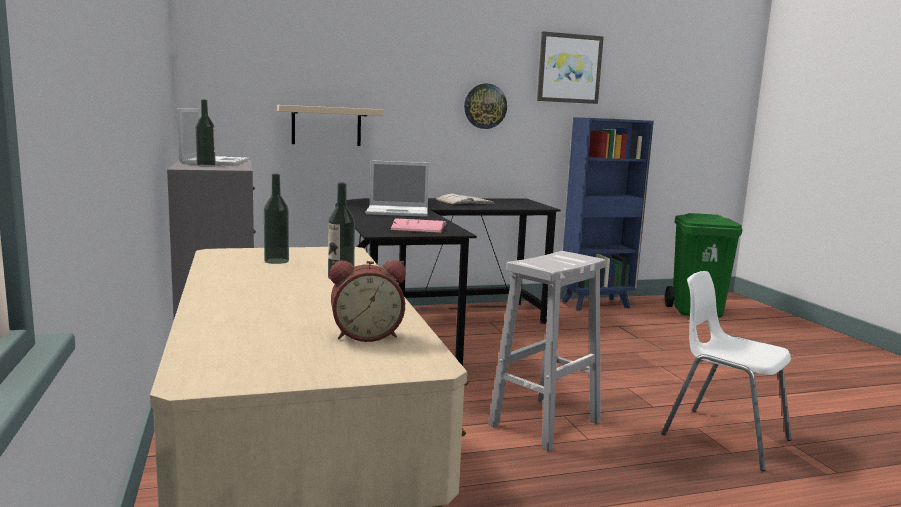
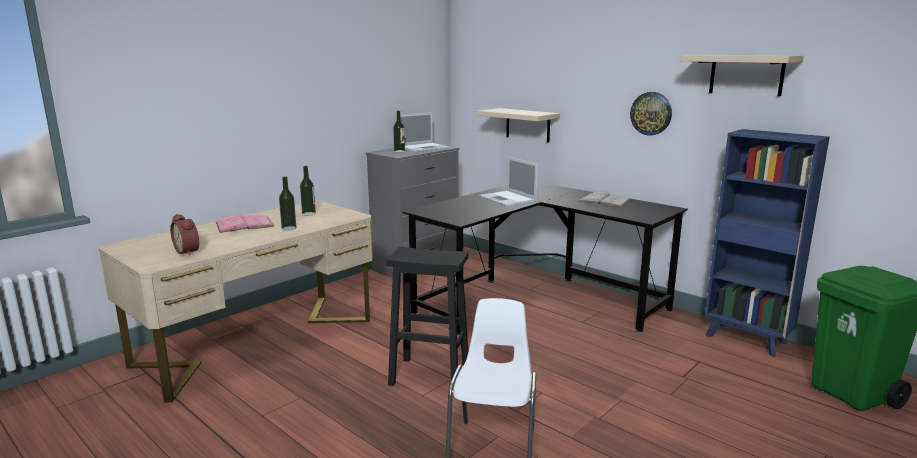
camera: 60 degrees right, 5 degrees up
pink book [390,218,447,233] -> pink book moved to [216,214,274,233]
white stool [488,251,606,451] -> black stool [386,247,468,389]
picture [537,31,604,104] -> beige shelf [680,55,804,96]

